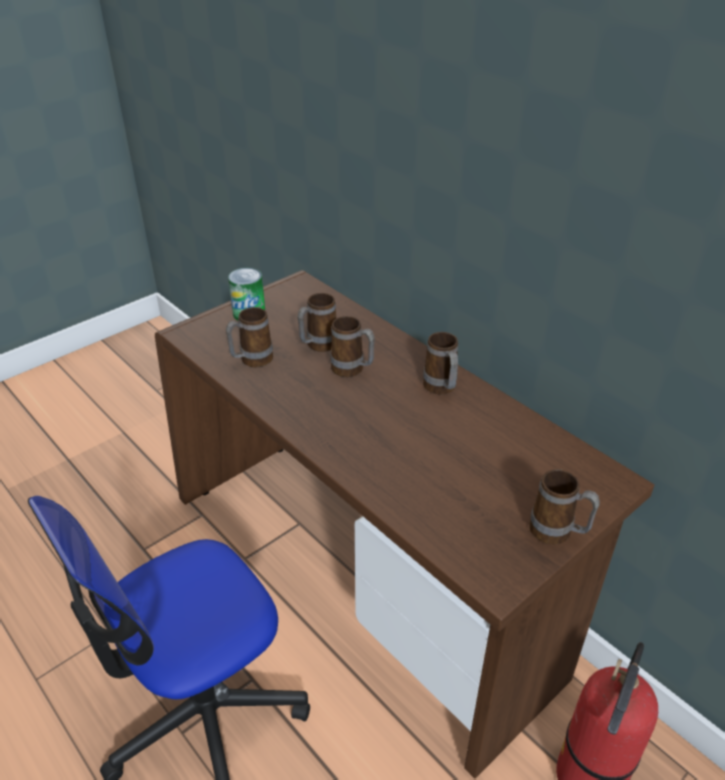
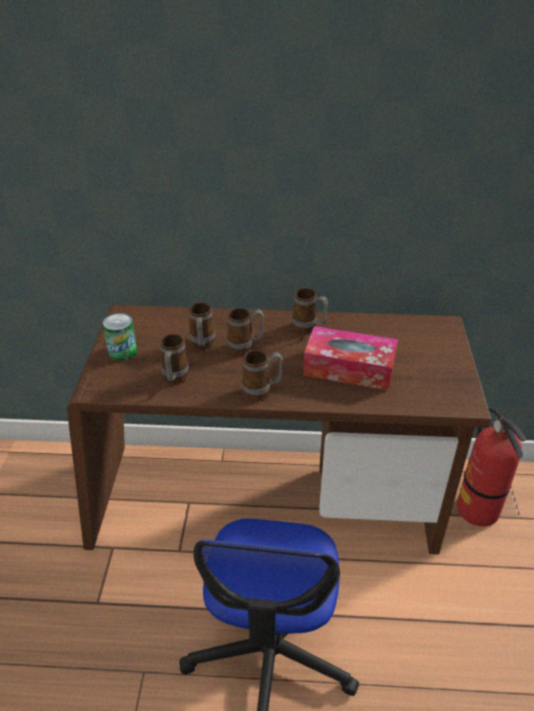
camera: 45 degrees left, 0 degrees up
mug [529,469,600,545] -> mug moved to [242,350,283,401]
none -> tissue box [303,326,398,391]

